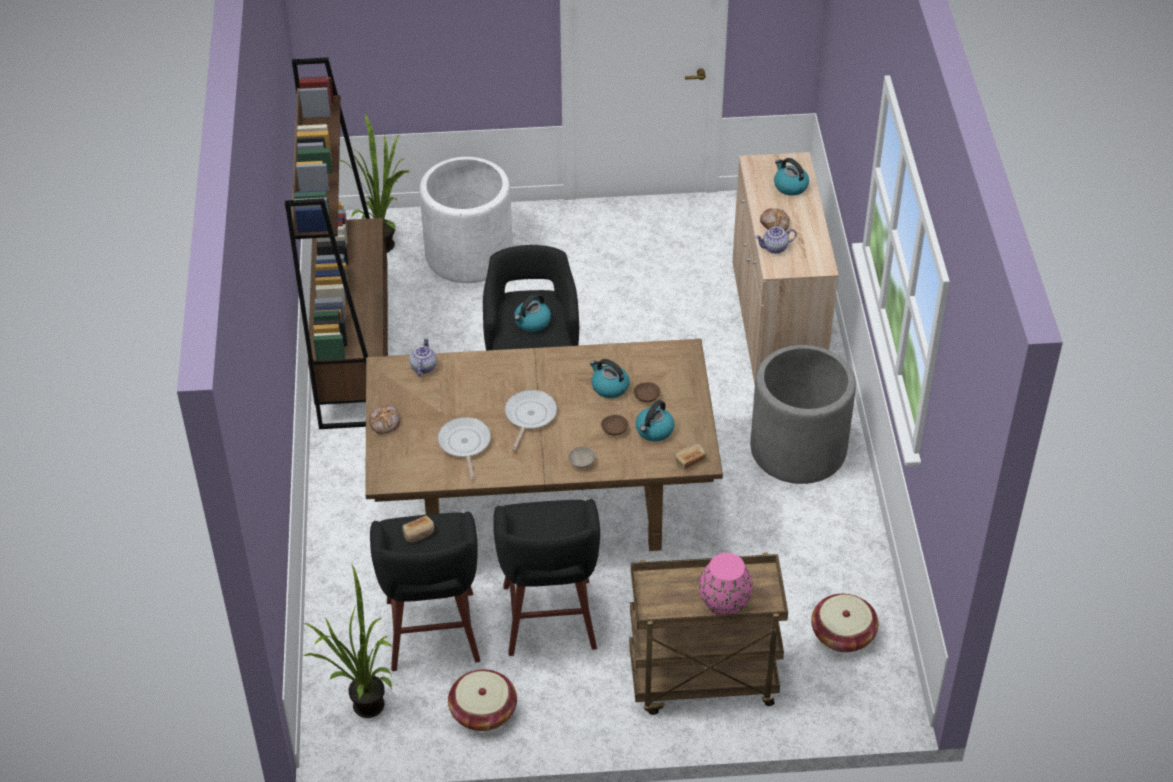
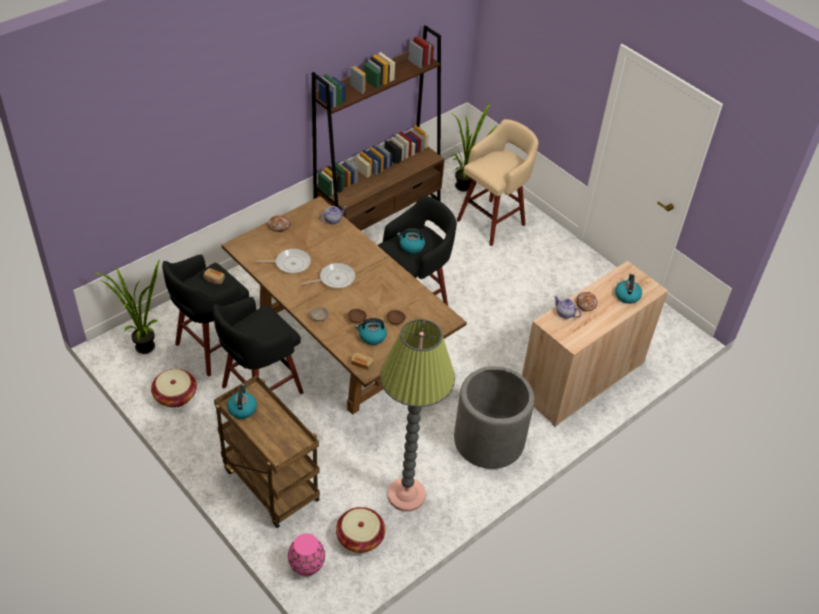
camera: 50 degrees right, 0 degrees up
white planter [419,157,513,283] -> beige stool [457,119,539,246]
frying pan [438,417,491,480] -> frying pan turned 45 degrees clockwise [256,249,311,274]
kettle [590,359,630,398] -> kettle moved to [227,384,257,419]
pink vase [699,553,752,615] -> pink vase moved to [288,533,325,576]
none -> floor lamp [380,319,455,512]

